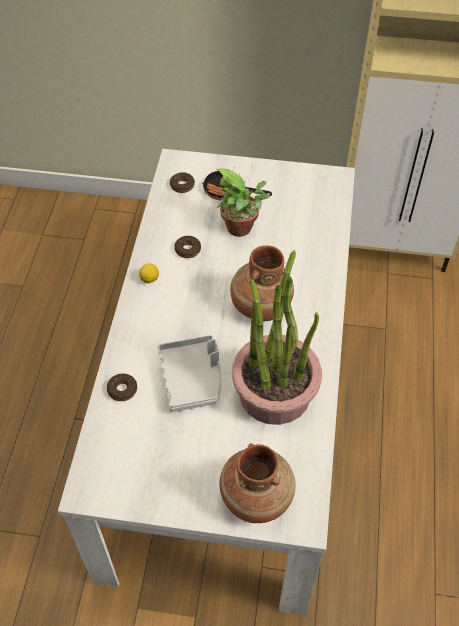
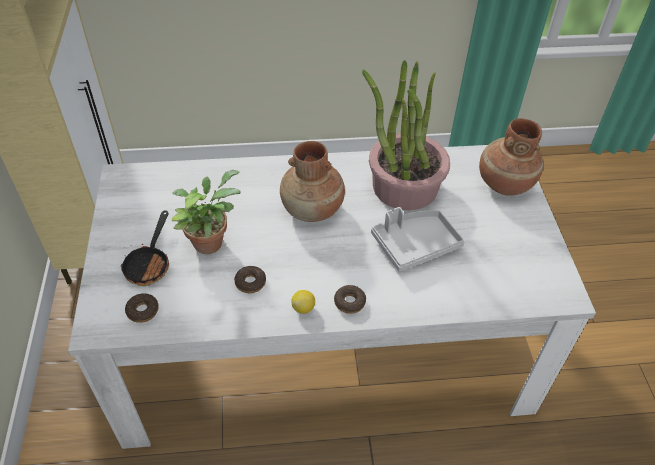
camera: 105 degrees left, 5 degrees down
donut [107,373,137,401] -> donut moved to [334,285,366,314]

